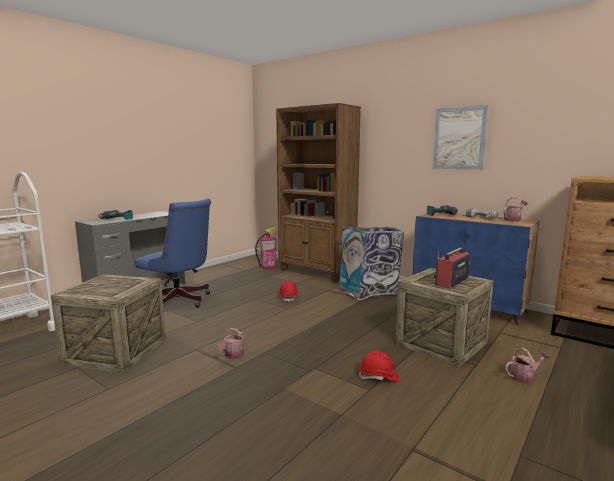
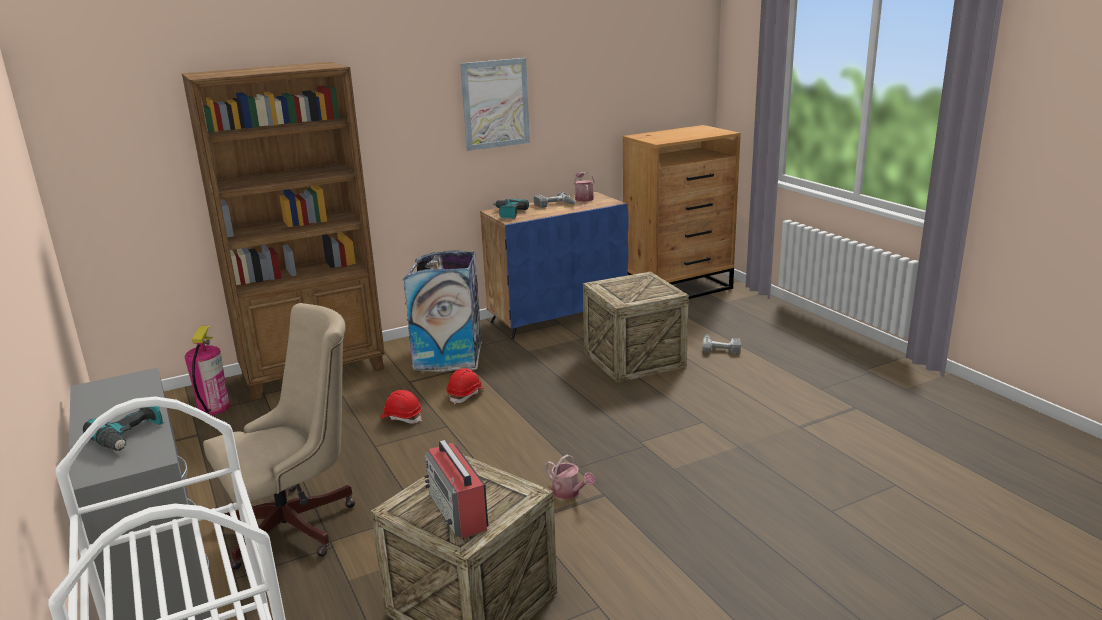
camera: 65 degrees left, 10 degrees up
blue office chair [135,198,211,308] -> beige office chair [203,303,355,570]
red hard hat [358,350,399,382] -> red hard hat moved to [446,368,484,404]
radio [434,247,470,289] -> radio moved to [424,440,488,538]
watering can [505,348,550,384] -> power drill [702,334,741,354]

